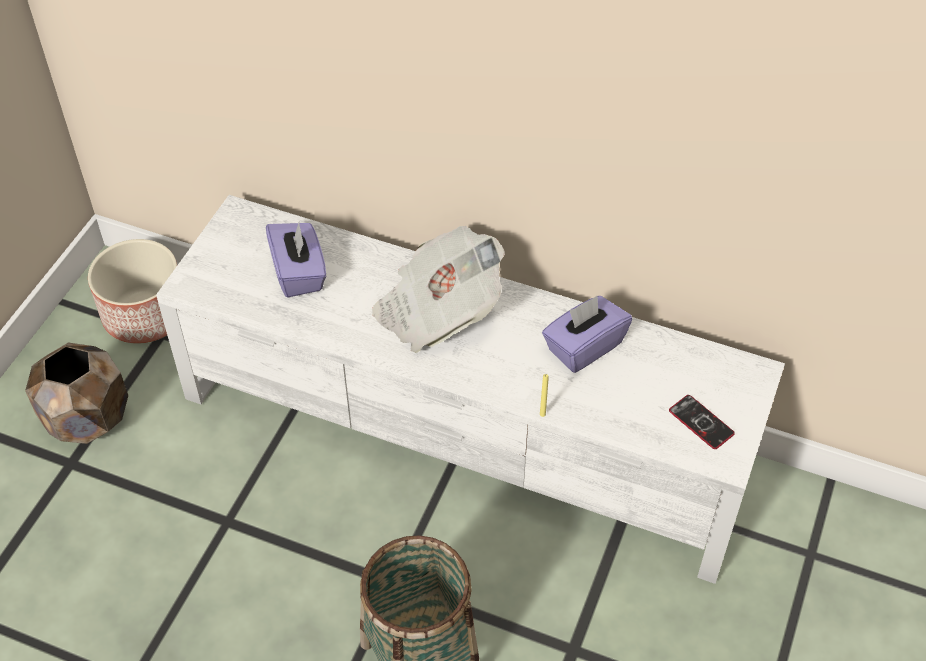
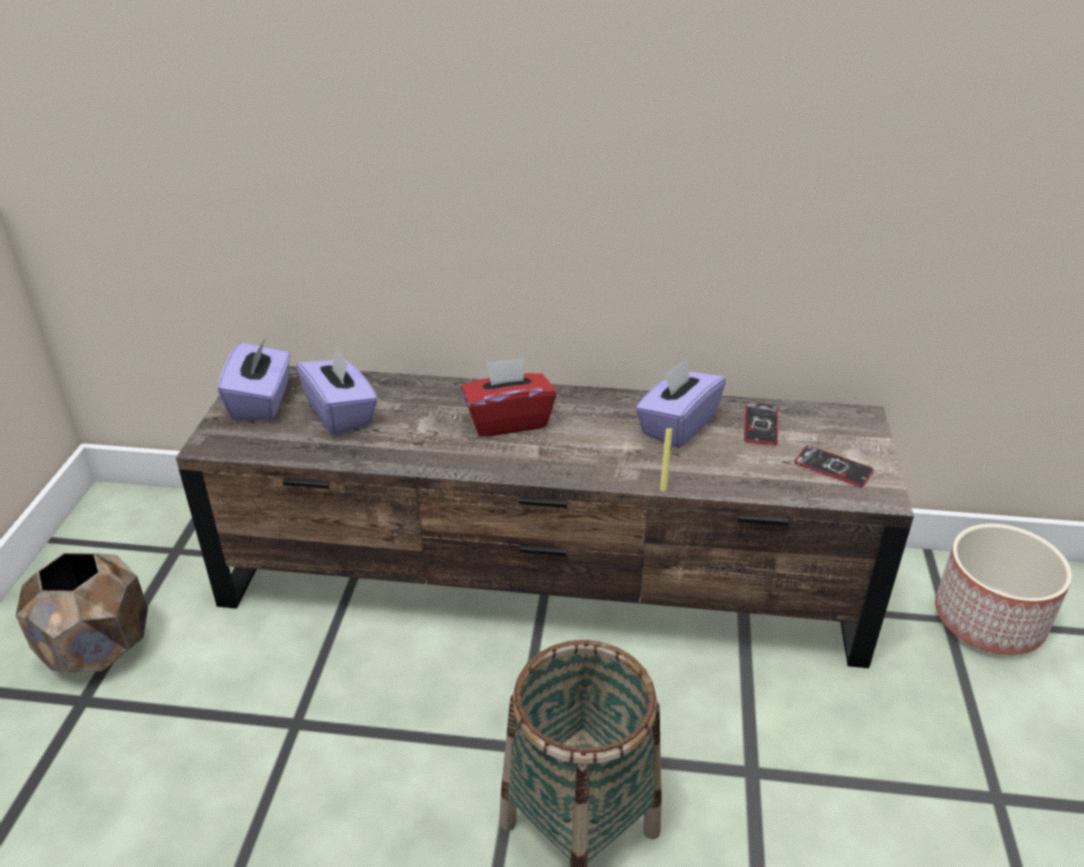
camera: 15 degrees left, 15 degrees down
planter [88,239,177,344] -> planter moved to [935,524,1072,655]
white tv stand [156,195,785,584] -> brown tv stand [176,366,914,668]
newspaper [372,226,505,353] -> red tissue box [461,358,556,437]
none -> purple tissue box [218,337,291,420]
none -> phone [744,403,778,445]

